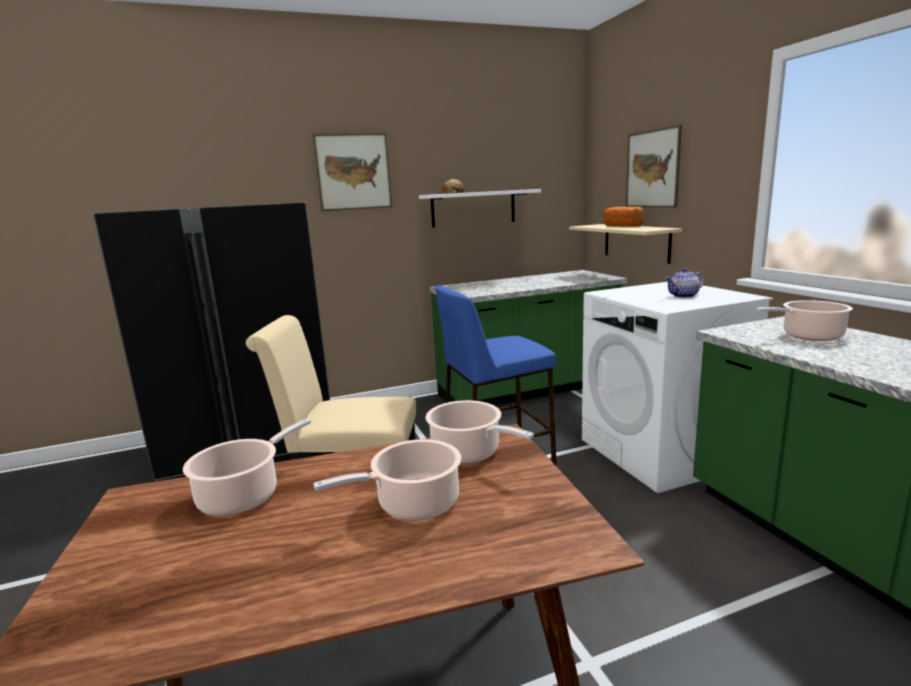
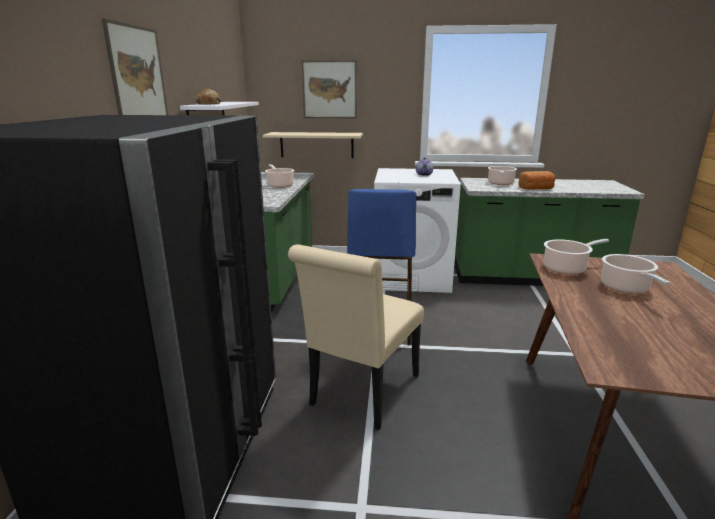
camera: 65 degrees left, 5 degrees up
cooking pot [183,419,311,516] -> cooking pot moved to [265,164,294,188]
bread [603,207,644,227] -> bread moved to [518,171,556,190]

